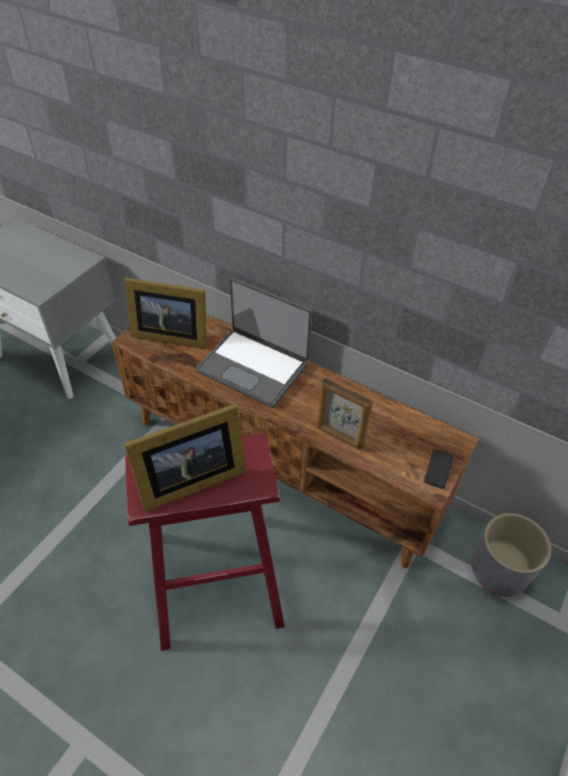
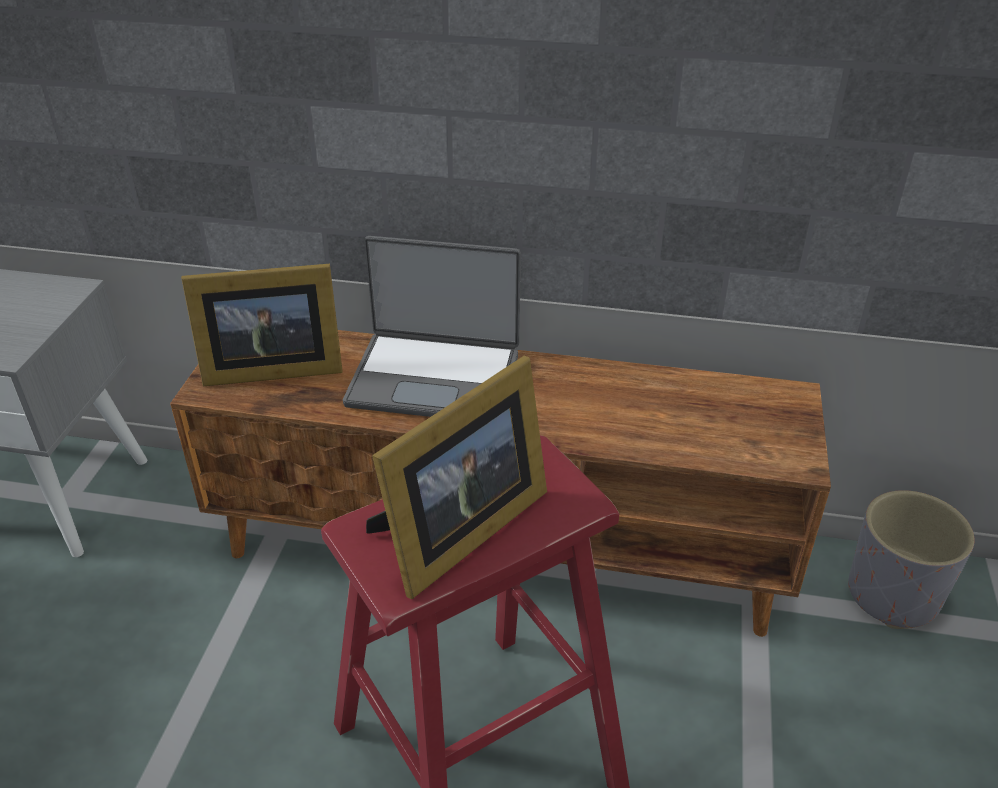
camera: 20 degrees left, 10 degrees down
picture frame [317,378,373,450] -> none
phone [424,449,453,489] -> none

